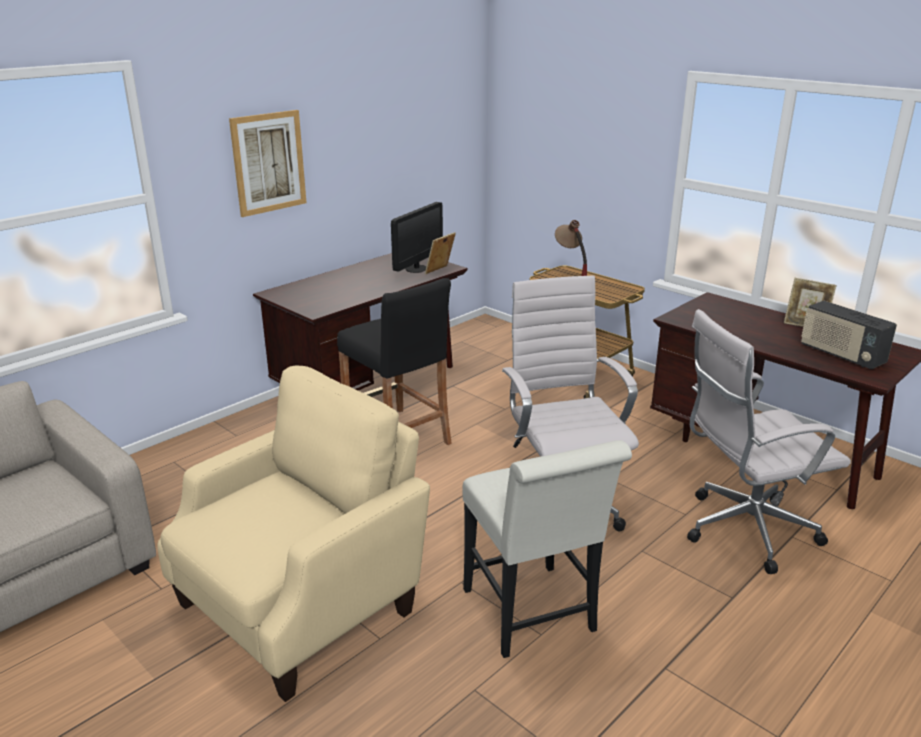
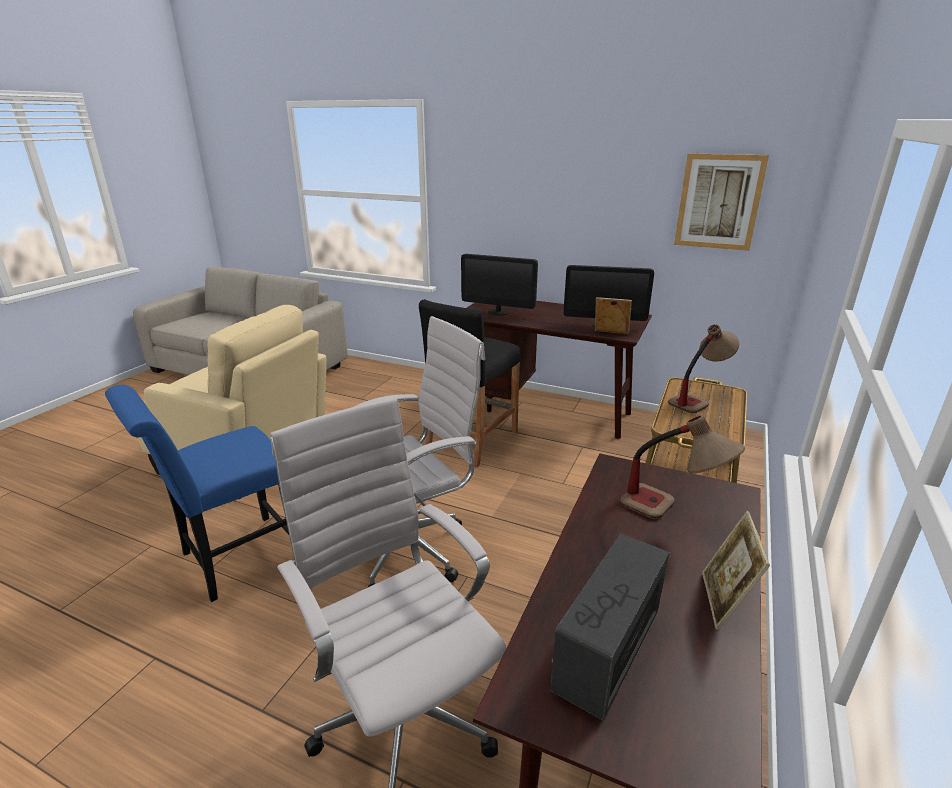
camera: 70 degrees right, 0 degrees up
picture [229,110,307,217] -> picture moved to [674,153,769,251]
white chair [462,440,632,658] -> blue chair [105,385,289,602]
none -> monitor [461,254,538,315]
none -> table lamp [620,415,745,519]

